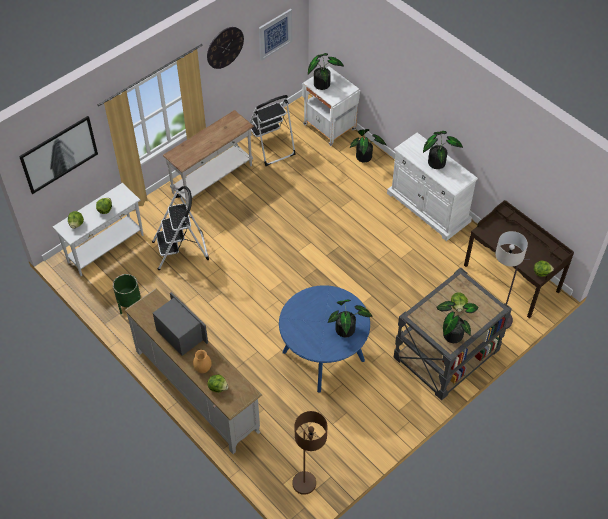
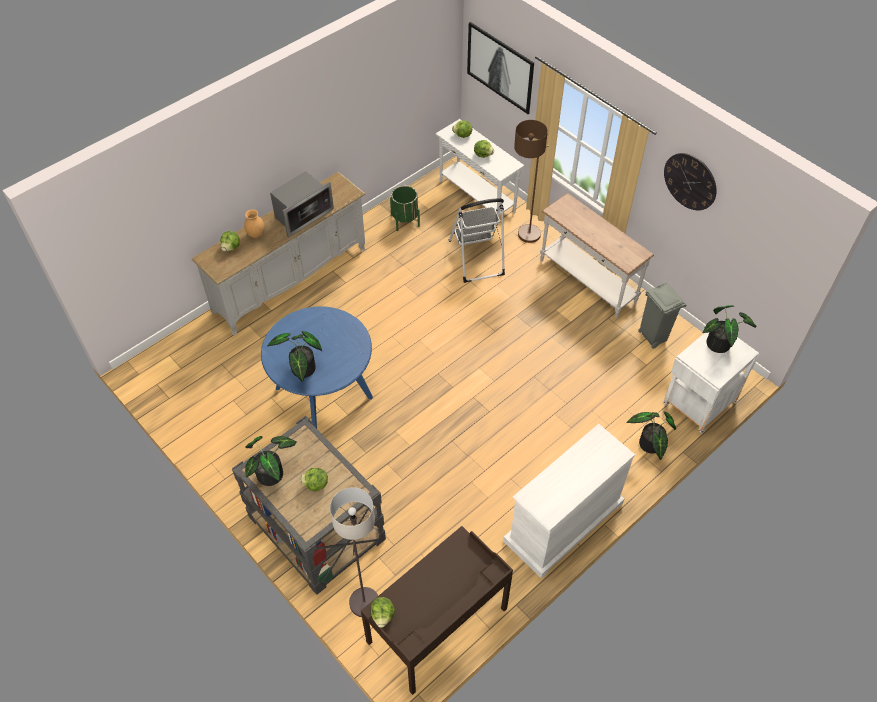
camera: 90 degrees right, 0 degrees up
step ladder [250,95,296,166] -> grey trash can [638,283,687,349]
picture [259,9,292,61] -> none
brown floor lamp [292,411,327,495] -> brown floor lamp moved to [514,120,548,243]
potted plant [423,131,463,169] -> none

